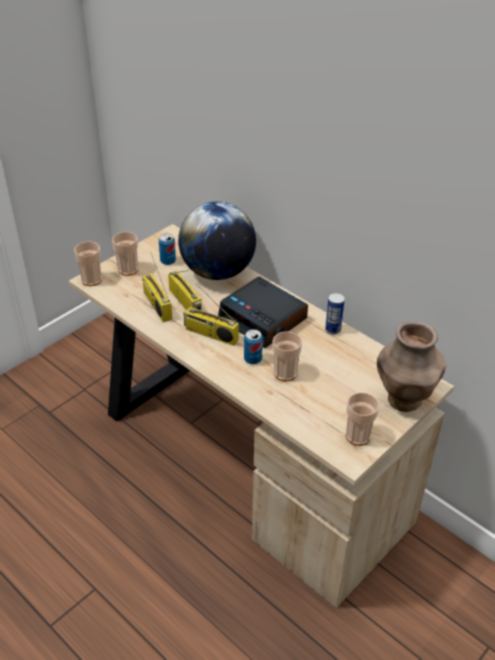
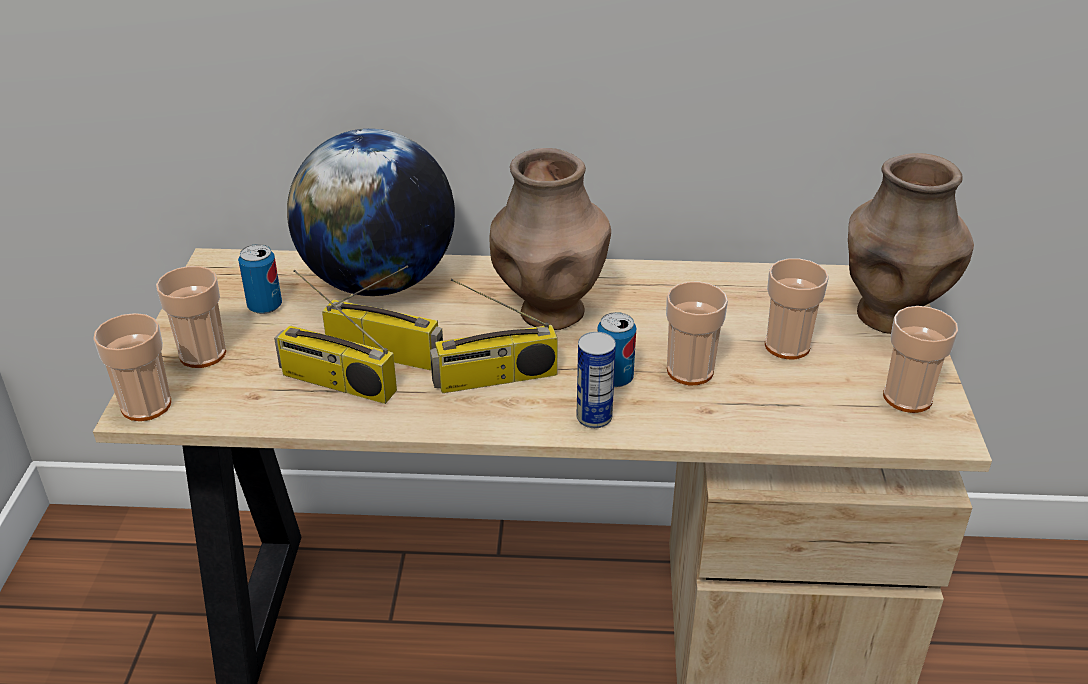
camera: 40 degrees left, 5 degrees down
alarm clock [218,277,308,348] -> brown vase [489,148,611,330]
can [325,293,345,335] -> can moved to [576,332,616,428]
none -> cup [765,258,829,359]

